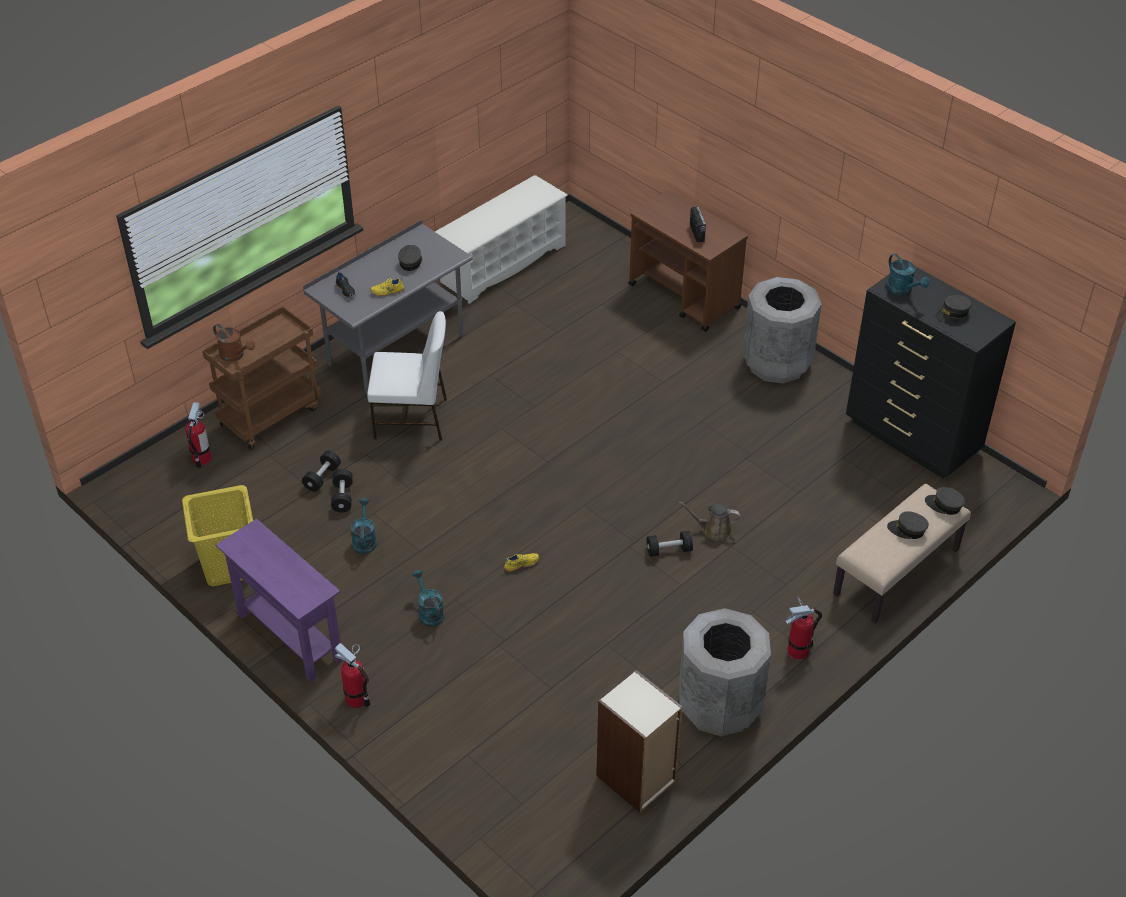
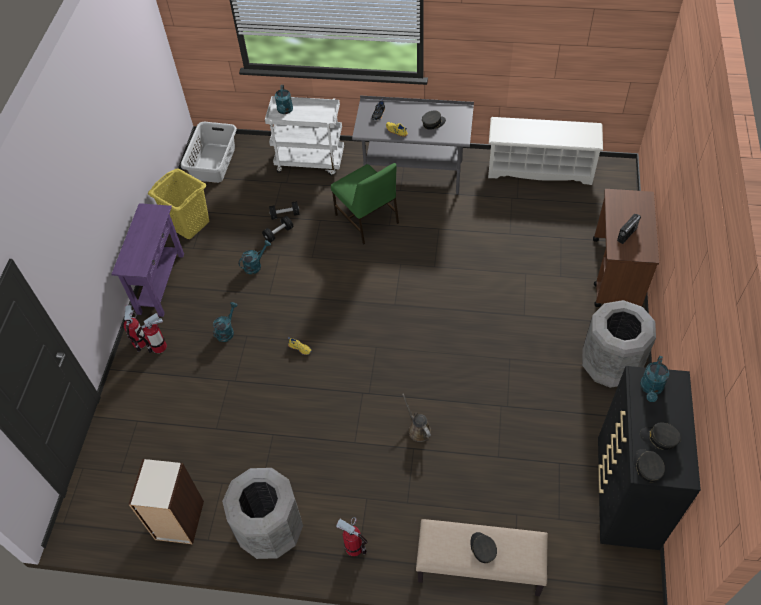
camera: 55 degrees right, 10 degrees up
fire extinguisher [185,402,211,468] -> fire extinguisher moved to [136,313,167,353]
brown cart [202,306,322,450] -> white cart [265,96,344,176]
brown watering can [213,324,255,362] -> turquoise watering can [275,85,293,114]
white chair [367,311,447,440] -> green chair [331,163,399,244]
black dumbbell [647,531,693,557] -> none
grey cap [925,487,965,515] -> grey cap moved to [634,449,665,482]
none -> grey laundry basket [181,122,237,183]

